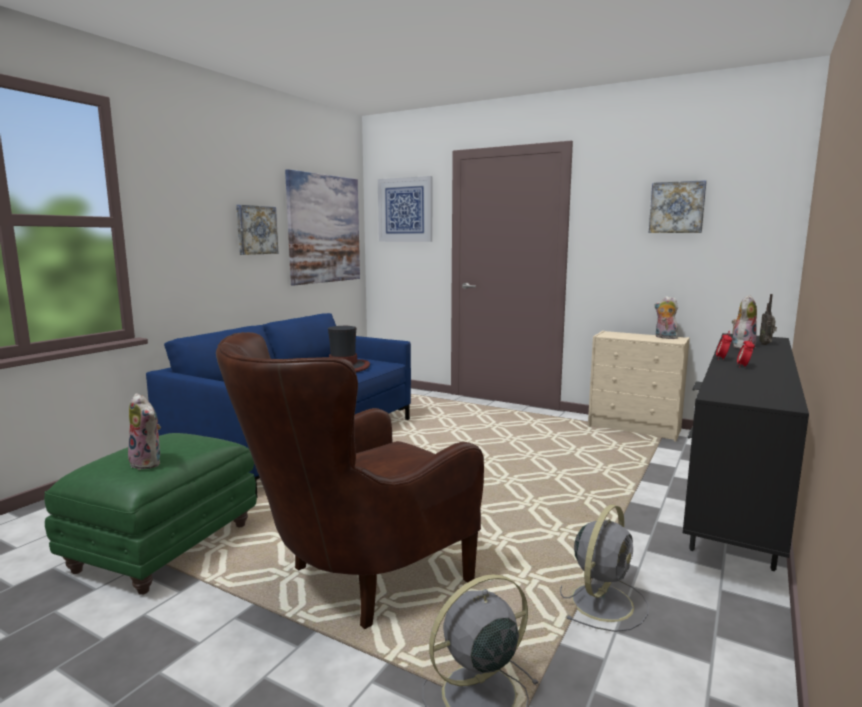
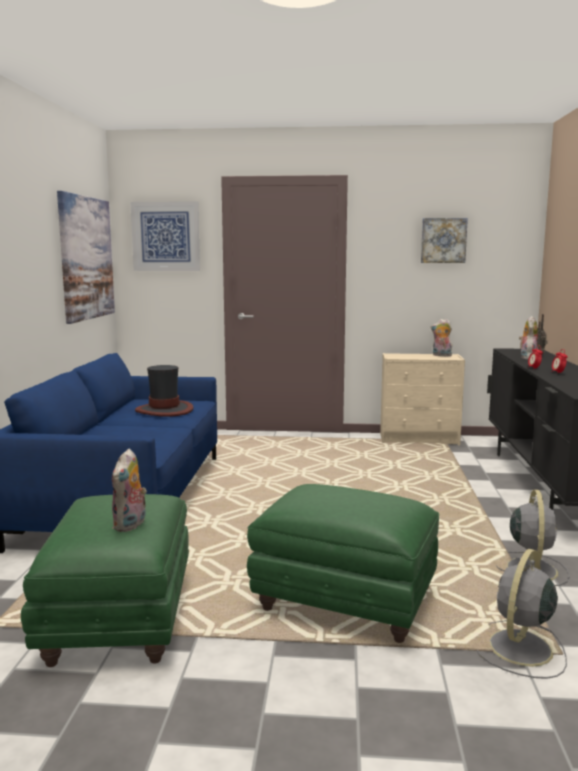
camera: 25 degrees left, 0 degrees up
plush toy [128,393,161,470] -> plush toy turned 90 degrees clockwise [112,449,147,532]
brown armchair [216,332,484,629] -> green ottoman [247,484,439,643]
picture [236,205,278,255] -> none

